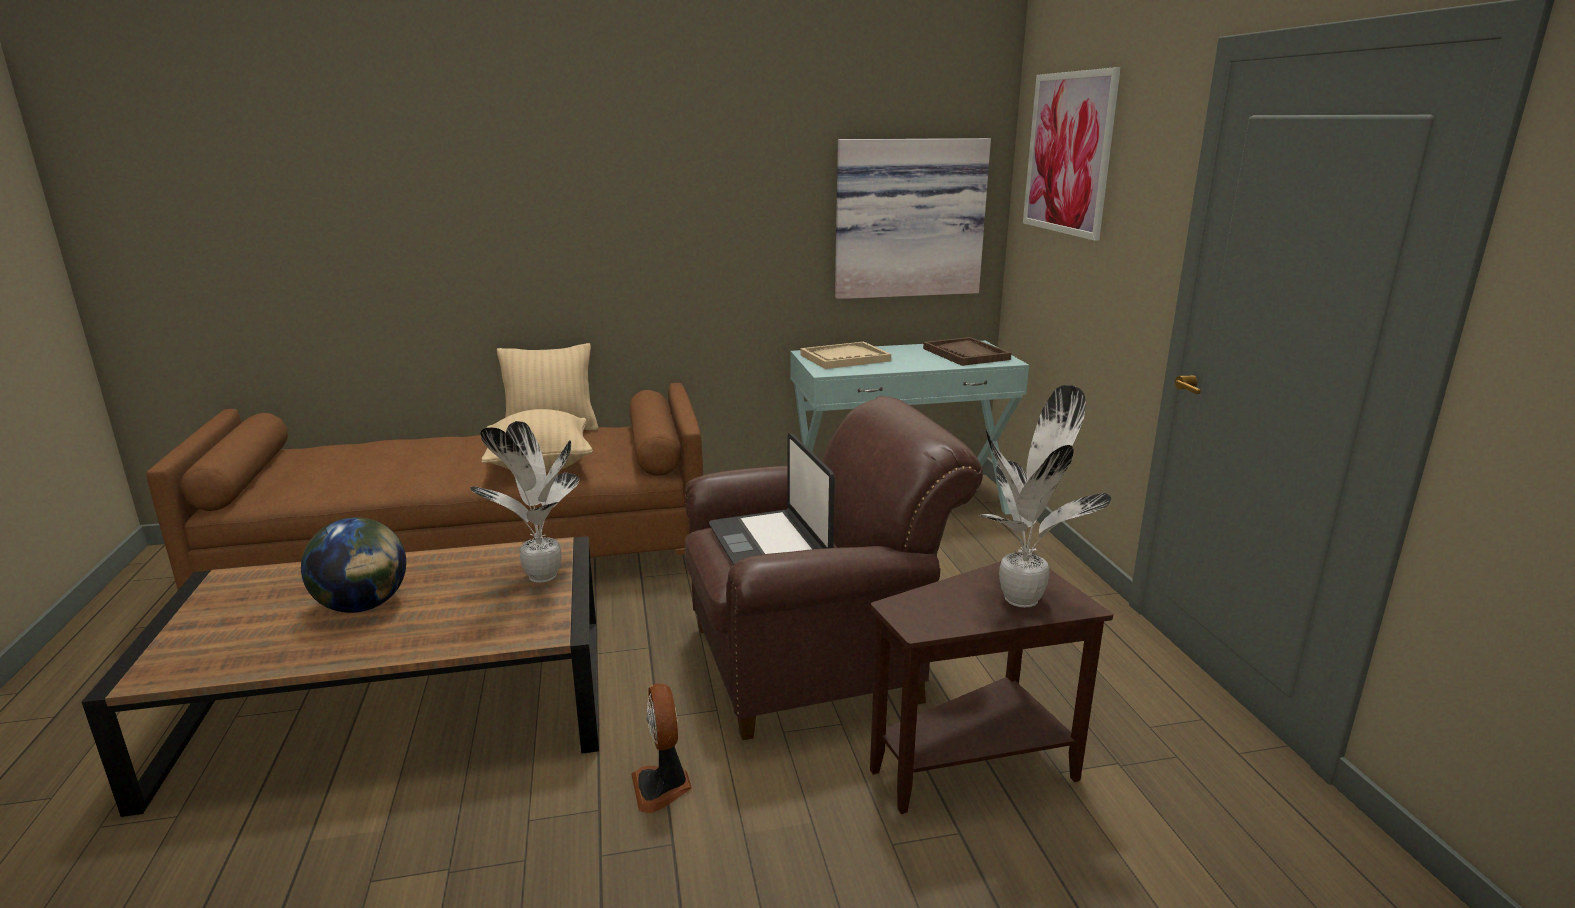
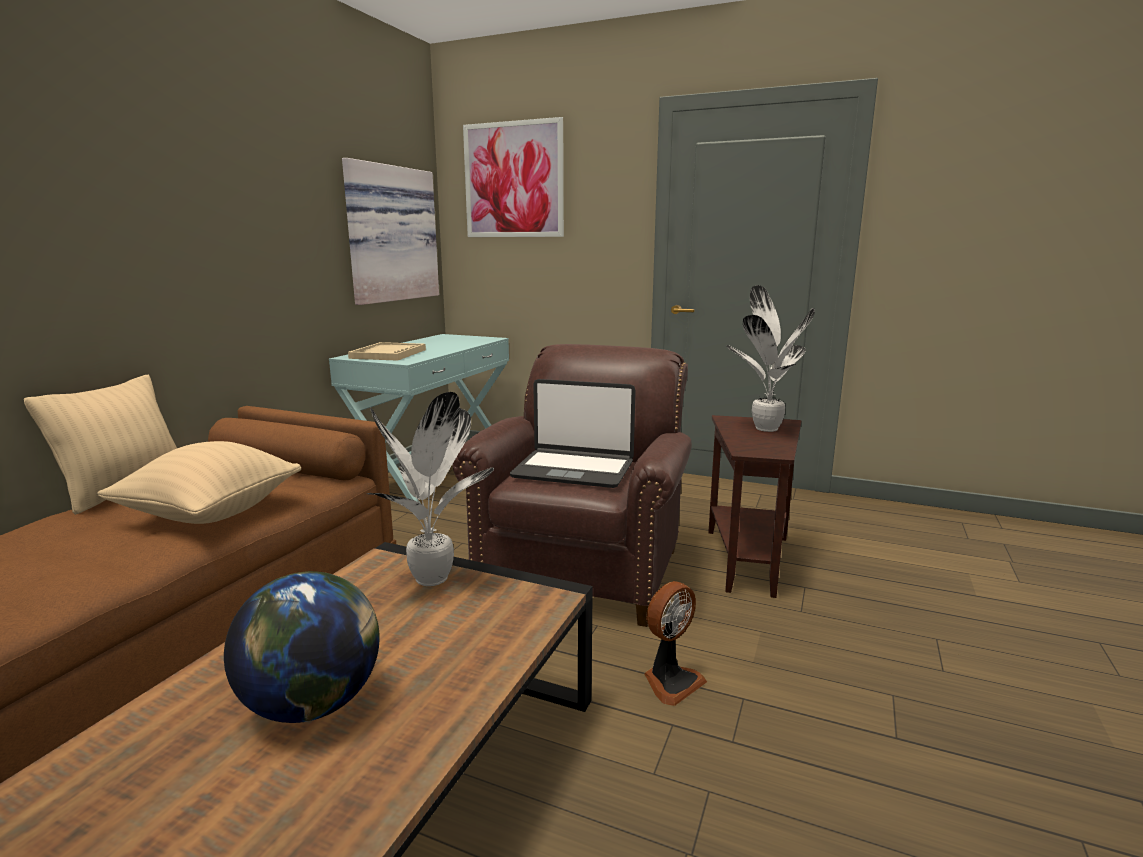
camera: 55 degrees left, 5 degrees down
fan [631,684,692,813] -> fan turned 60 degrees counterclockwise [644,581,707,706]
brown tray [923,337,1011,366] -> none

